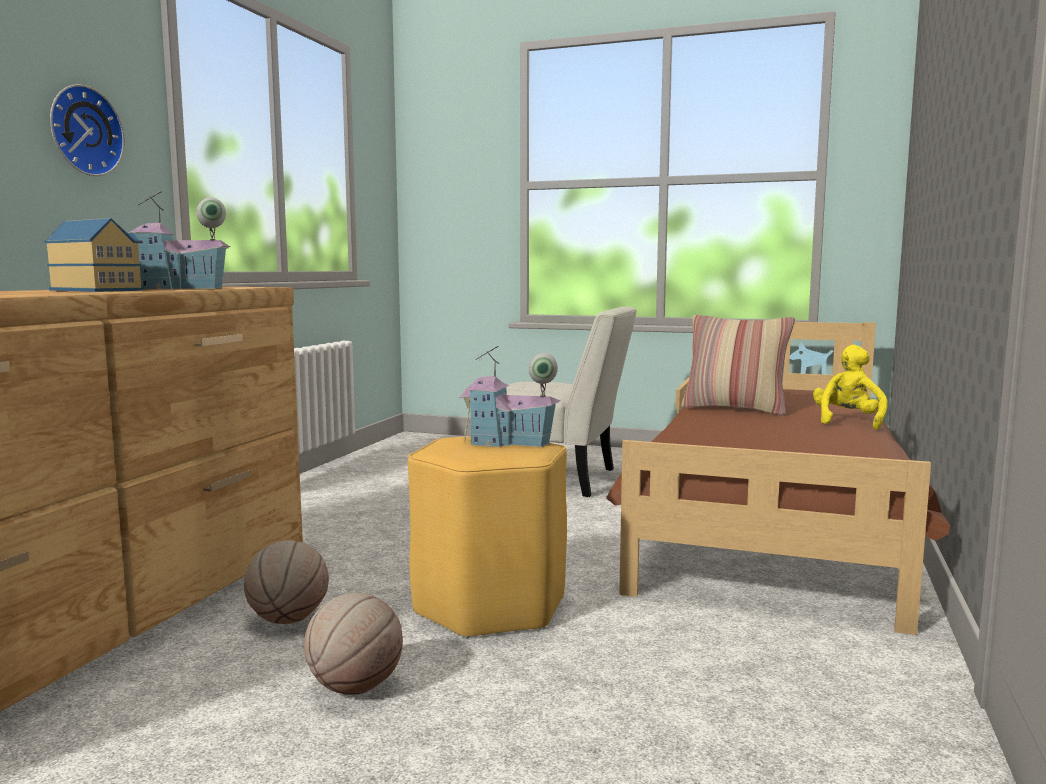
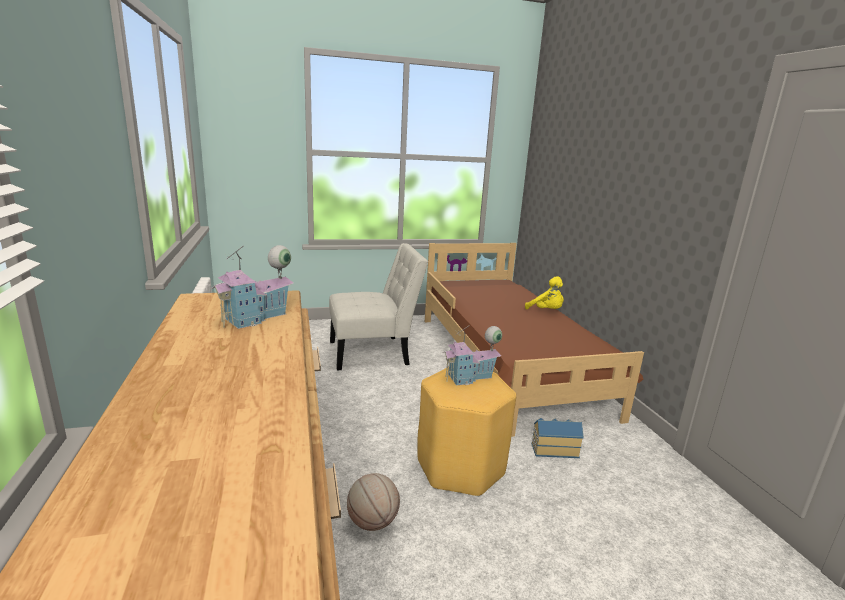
camera: 35 degrees left, 10 degrees up
toy house [44,218,143,292] -> toy house moved to [531,418,584,458]
wall clock [50,84,125,176] -> none
basketball [304,593,403,695] -> none
pillow [681,315,795,416] -> none
yellow plush toy [813,345,888,430] -> yellow plush toy turned 150 degrees clockwise [525,276,564,309]

